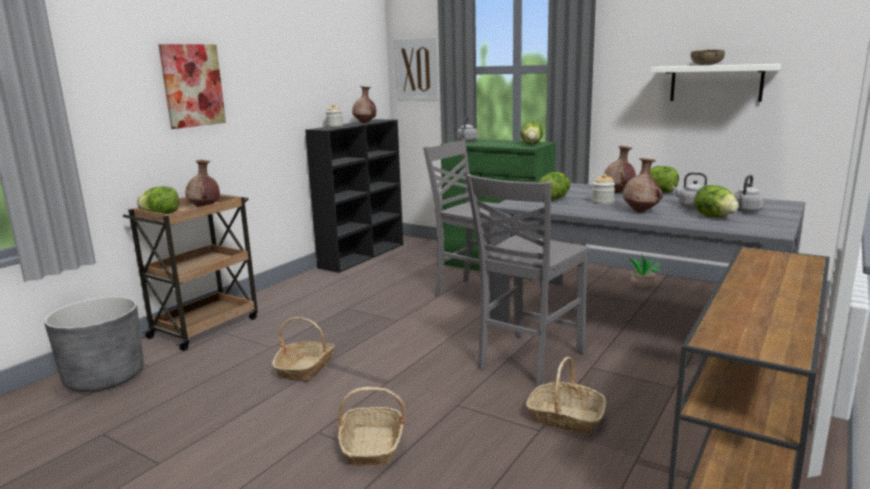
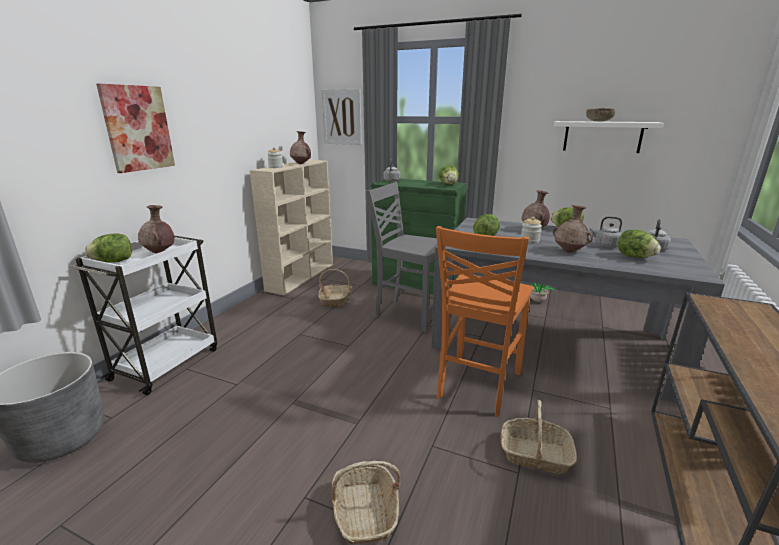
camera: 10 degrees left, 5 degrees up
brown cart [123,194,258,351] -> white cart [69,236,217,395]
basket [272,317,335,382] -> basket moved to [318,269,352,307]
black bookcase [305,119,403,273] -> beige bookcase [250,160,333,295]
grey chair [466,174,589,387] -> orange chair [436,226,533,417]

